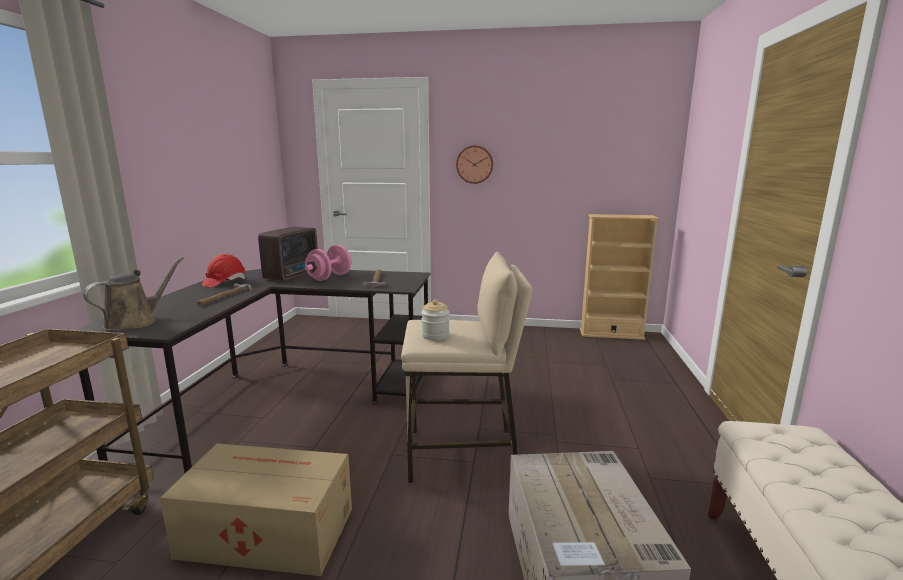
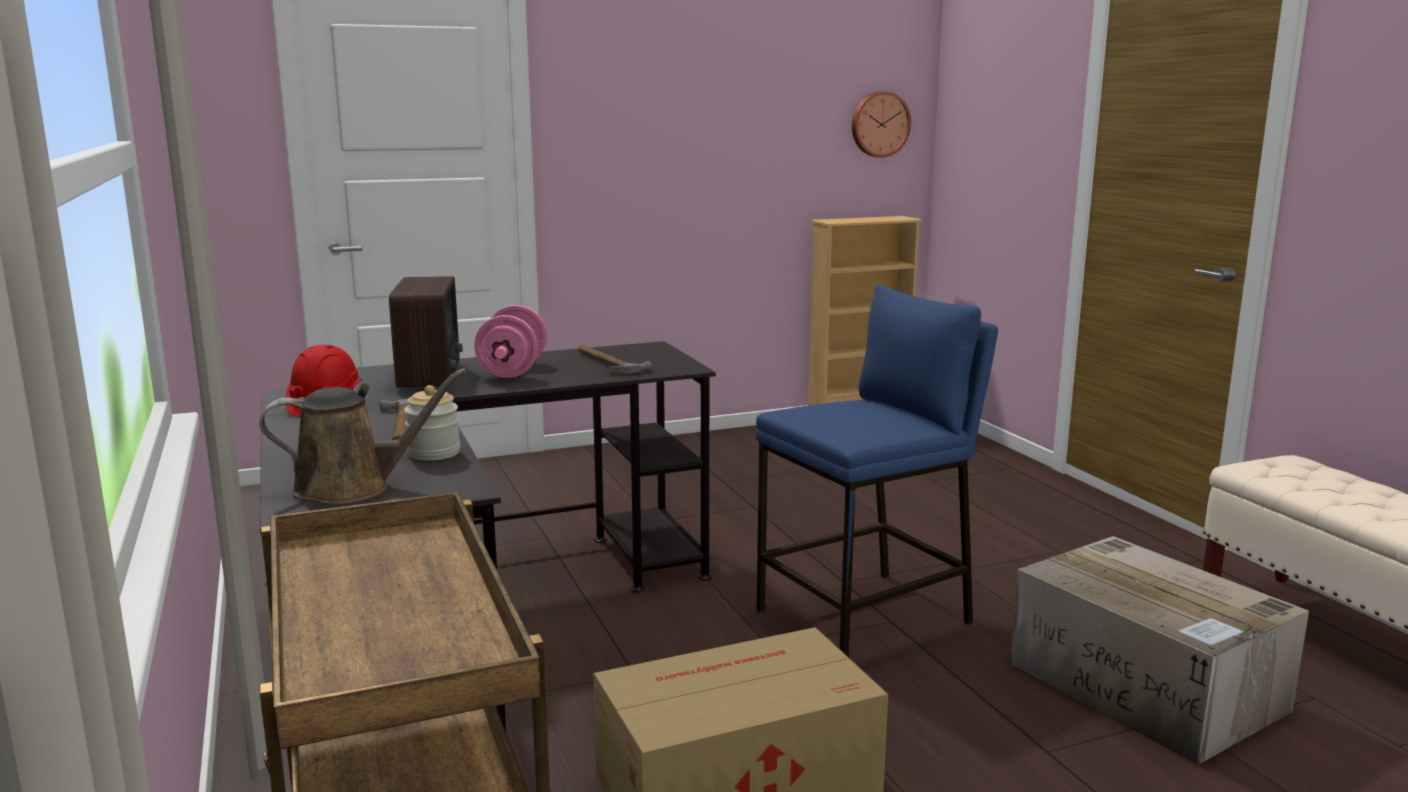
camera: 30 degrees left, 0 degrees up
brown watering can [83,257,184,331] -> brown watering can turned 75 degrees clockwise [259,368,467,504]
beige stool [401,251,532,483] -> blue stool [756,284,998,657]
jar [421,300,450,340] -> jar moved to [404,385,460,461]
wall clock [456,145,493,184] -> wall clock moved to [852,91,911,157]

